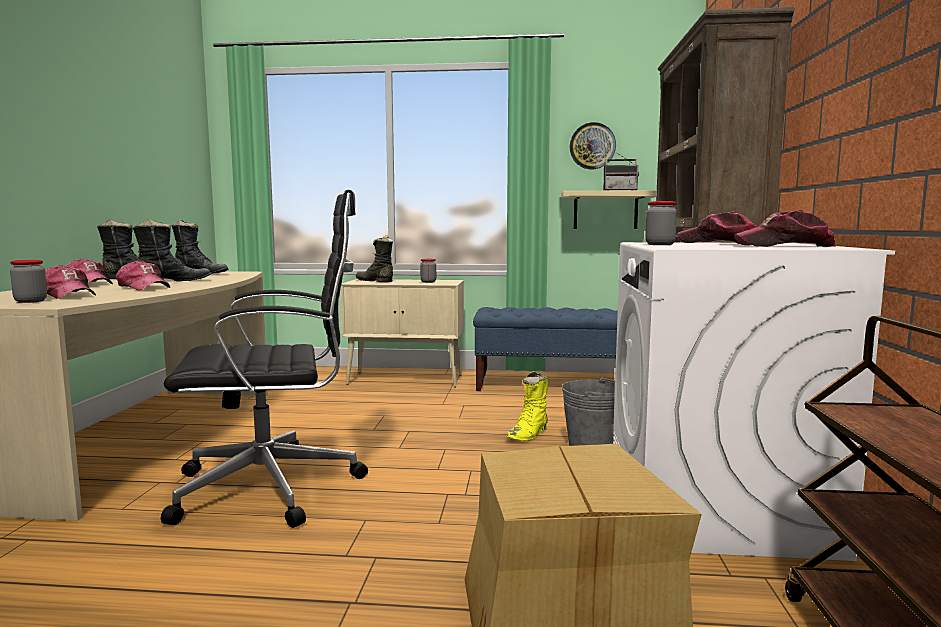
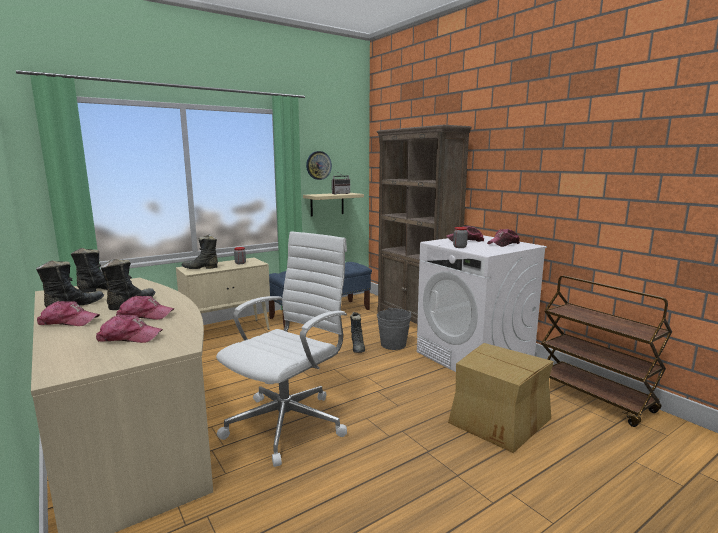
camera: 40 degrees left, 5 degrees up
jar [10,260,47,303] -> none
black office chair [161,190,368,528] -> white office chair [216,231,347,467]
yellow boot [506,371,548,441] -> black boot [350,312,365,353]

